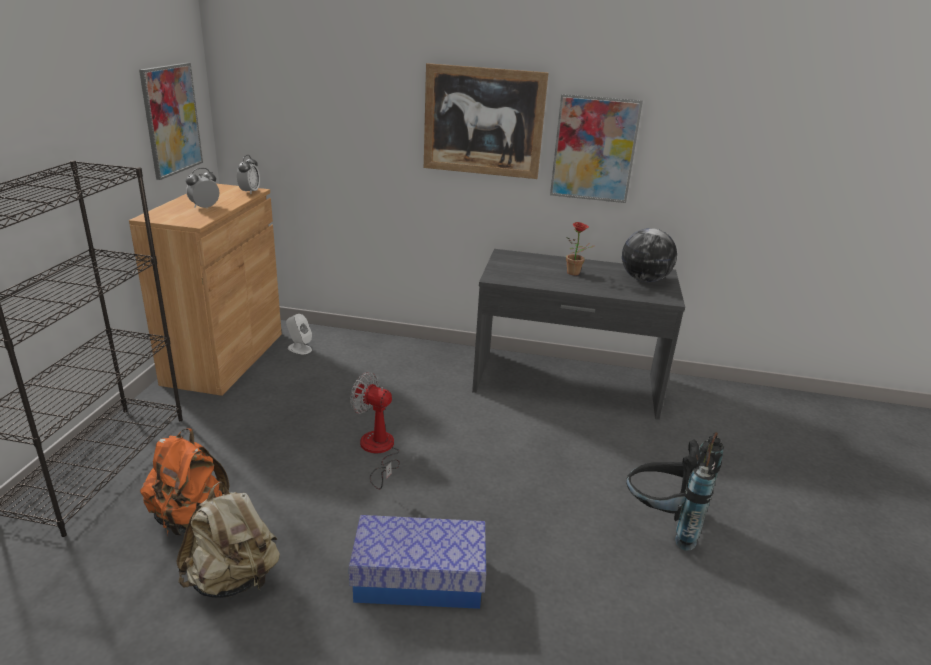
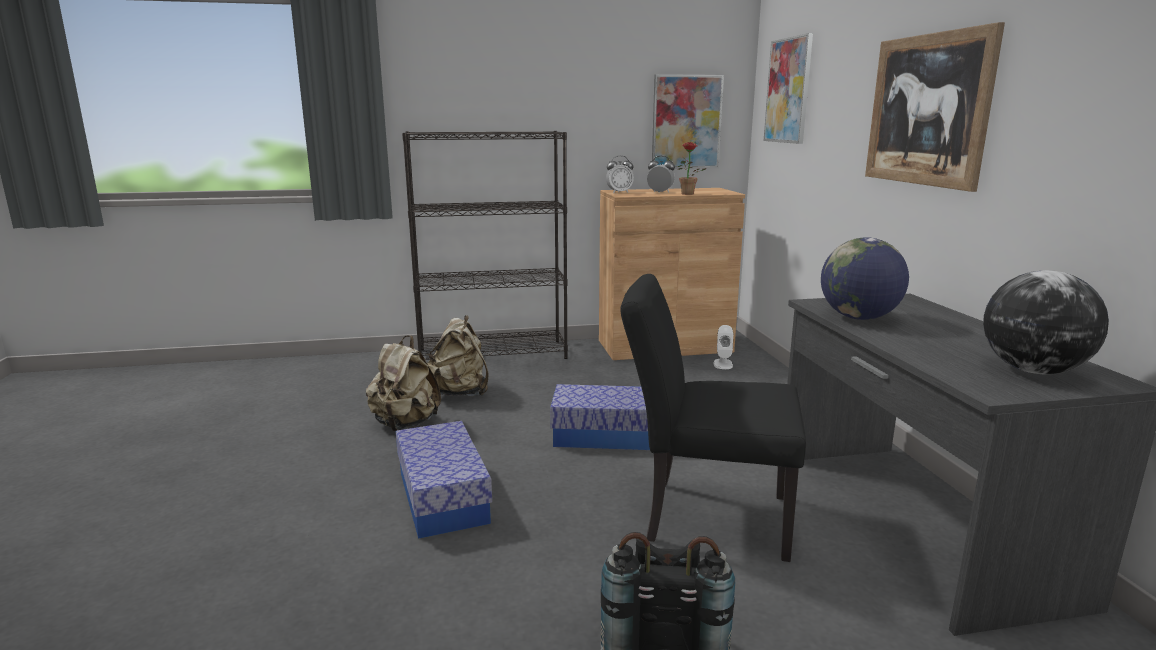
camera: 70 degrees right, 10 degrees down
orange backpack [140,428,230,536] -> beige backpack [427,315,488,396]
alarm clock [237,155,260,194] -> alarm clock moved to [606,156,634,193]
fan [350,372,400,489] -> storage box [550,384,650,450]
picture [550,94,643,203] -> picture moved to [764,33,813,144]
potted plant [566,222,594,275] -> potted plant moved to [677,142,707,195]
none -> black chair [620,274,806,562]
none -> globe [821,237,909,320]

